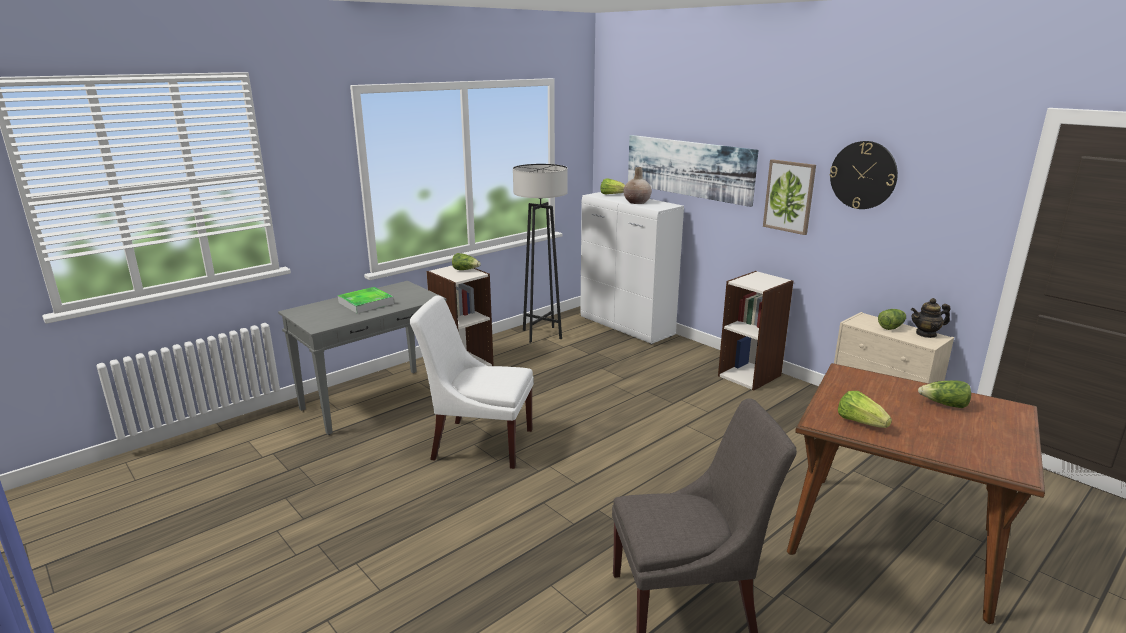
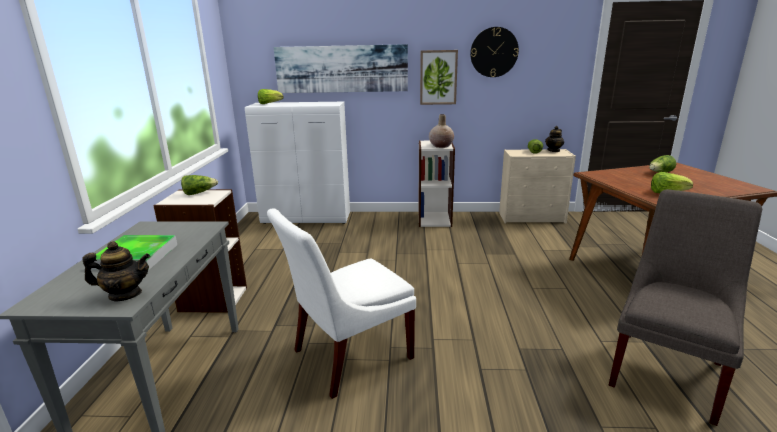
camera: 45 degrees left, 0 degrees up
grey floor lamp [513,164,568,343] -> none
beige vase [623,167,652,204] -> beige vase moved to [429,114,454,148]
none -> teapot [82,241,150,302]

